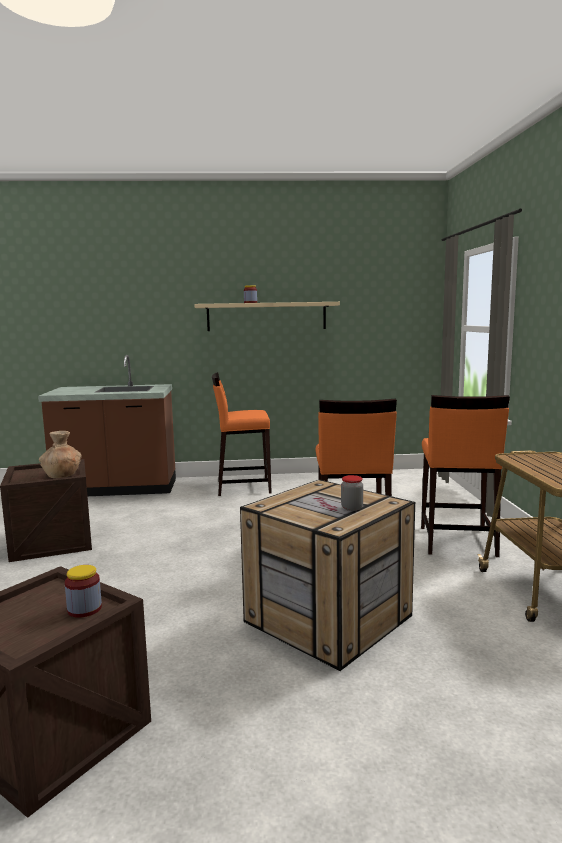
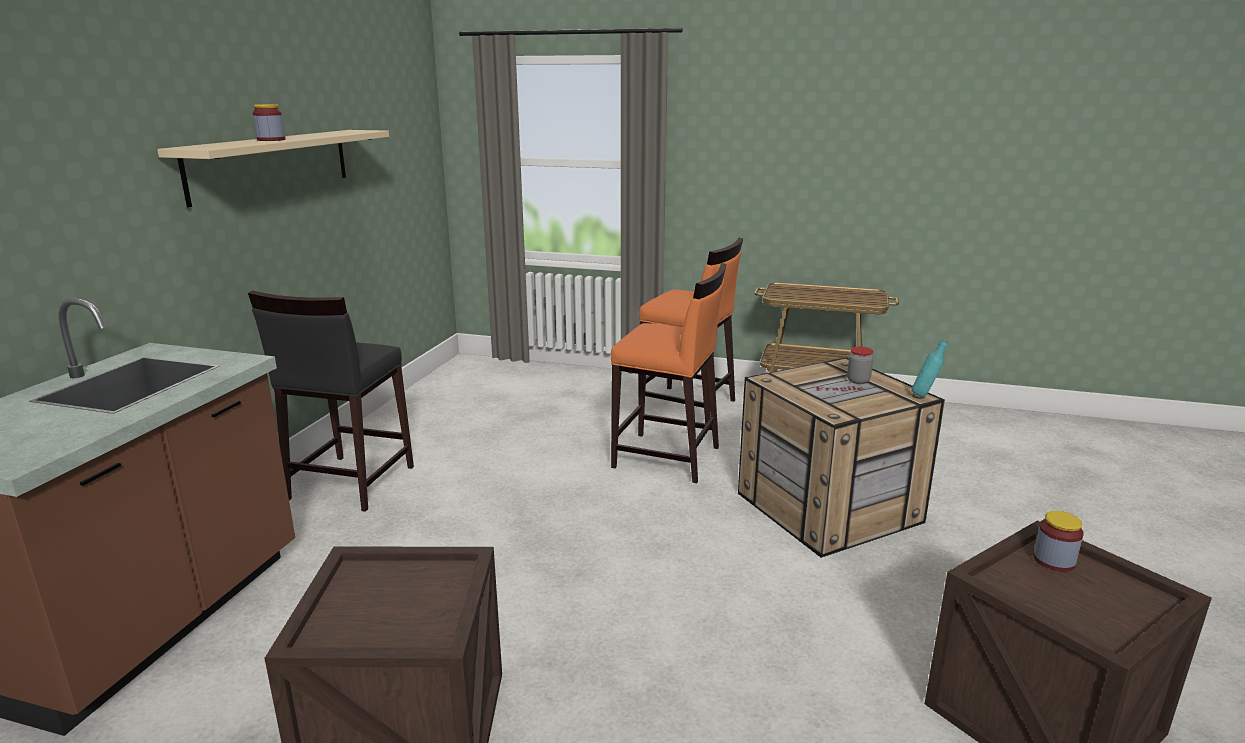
camera: 70 degrees left, 10 degrees up
brown vase [39,431,82,478] -> none
orange stool [212,372,272,496] -> black stool [248,291,414,512]
none -> turquoise bottle [911,339,948,397]

